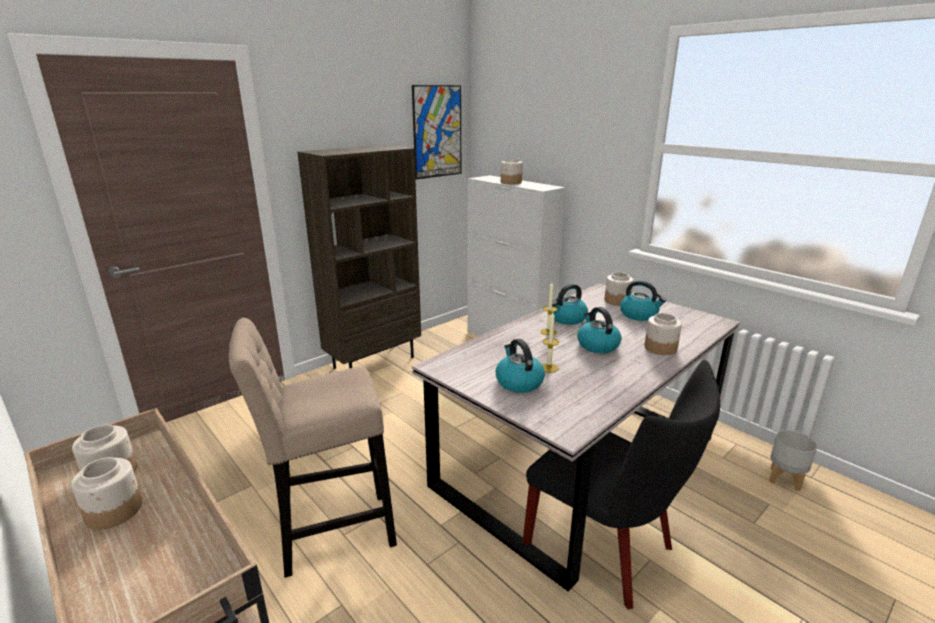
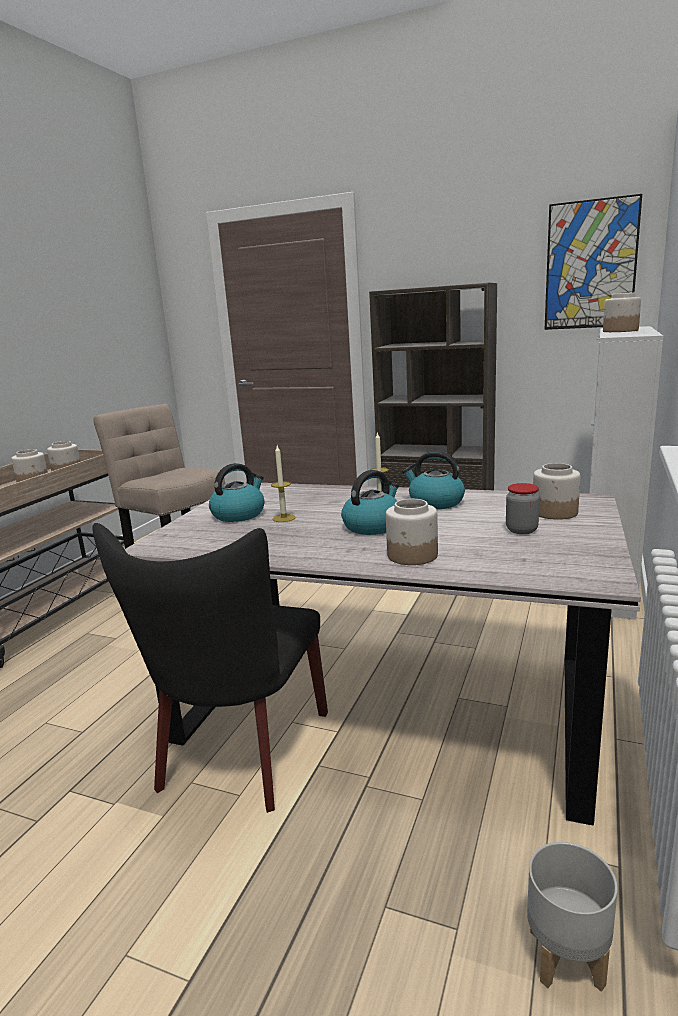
camera: 65 degrees right, 5 degrees down
kettle [620,280,666,321] -> jar [506,483,540,534]

